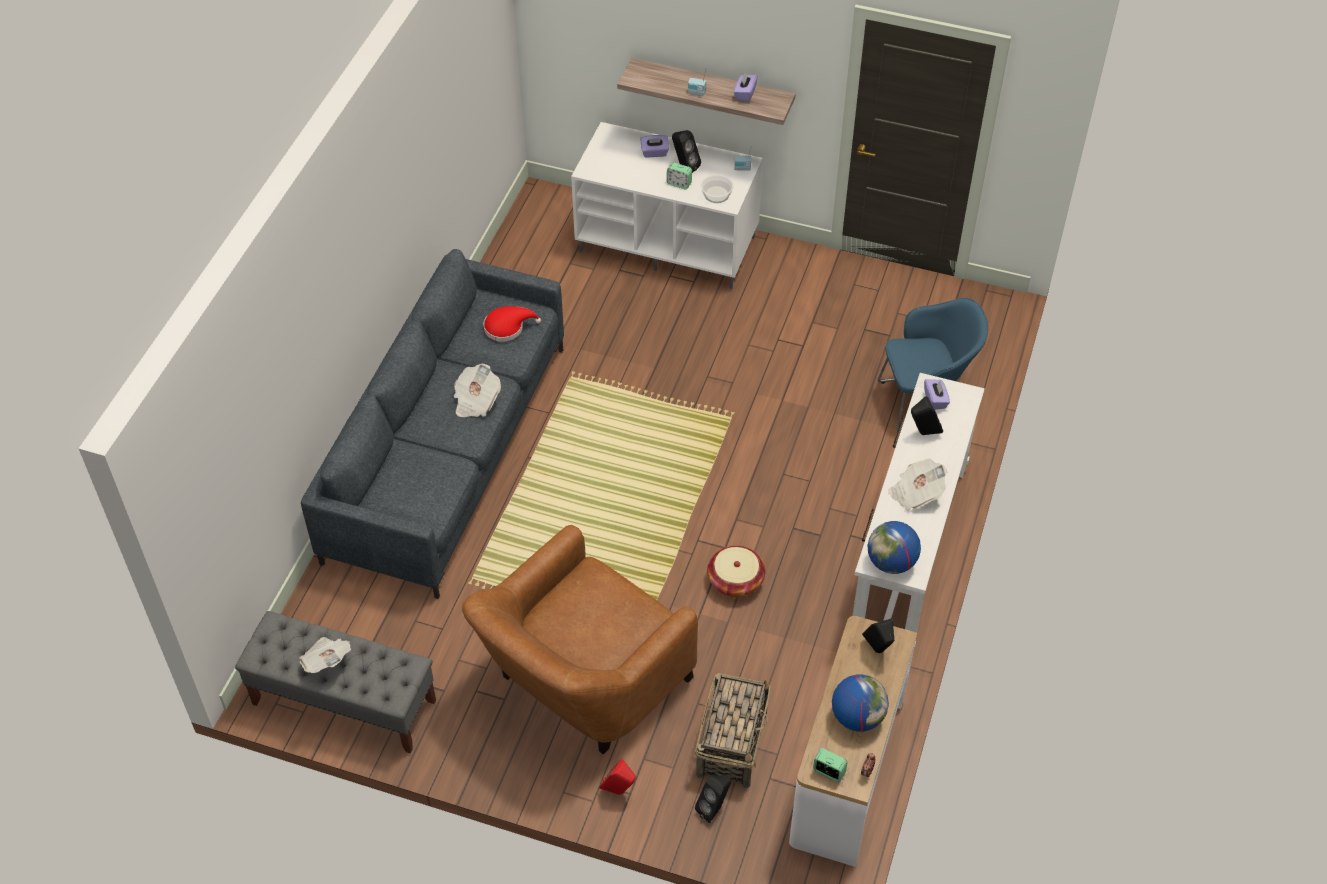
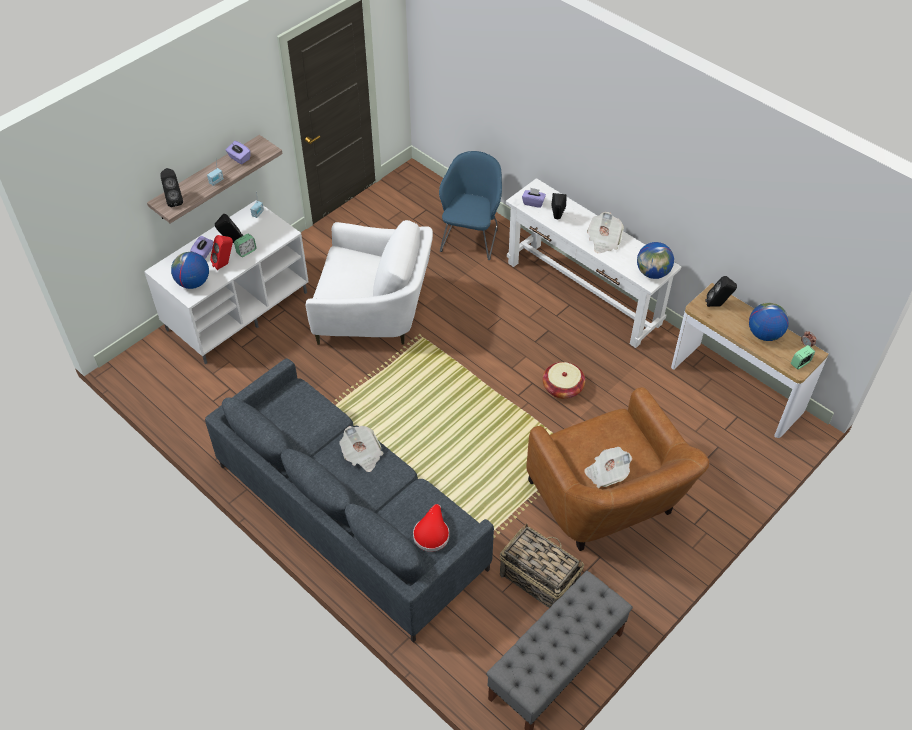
camera: 65 degrees left, 0 degrees up
newspaper [299,637,351,673] -> newspaper moved to [584,447,632,488]
red hat [483,306,541,342] -> red hat moved to [413,504,449,552]
red speaker [599,759,636,795] -> red speaker moved to [210,235,233,270]
basket [695,673,770,789] -> basket moved to [500,523,584,608]
black speaker [695,775,731,823] -> black speaker moved to [160,168,183,207]
bowl [701,175,734,203] -> none
none -> globe [171,252,209,289]
none -> white armchair [306,220,433,345]

